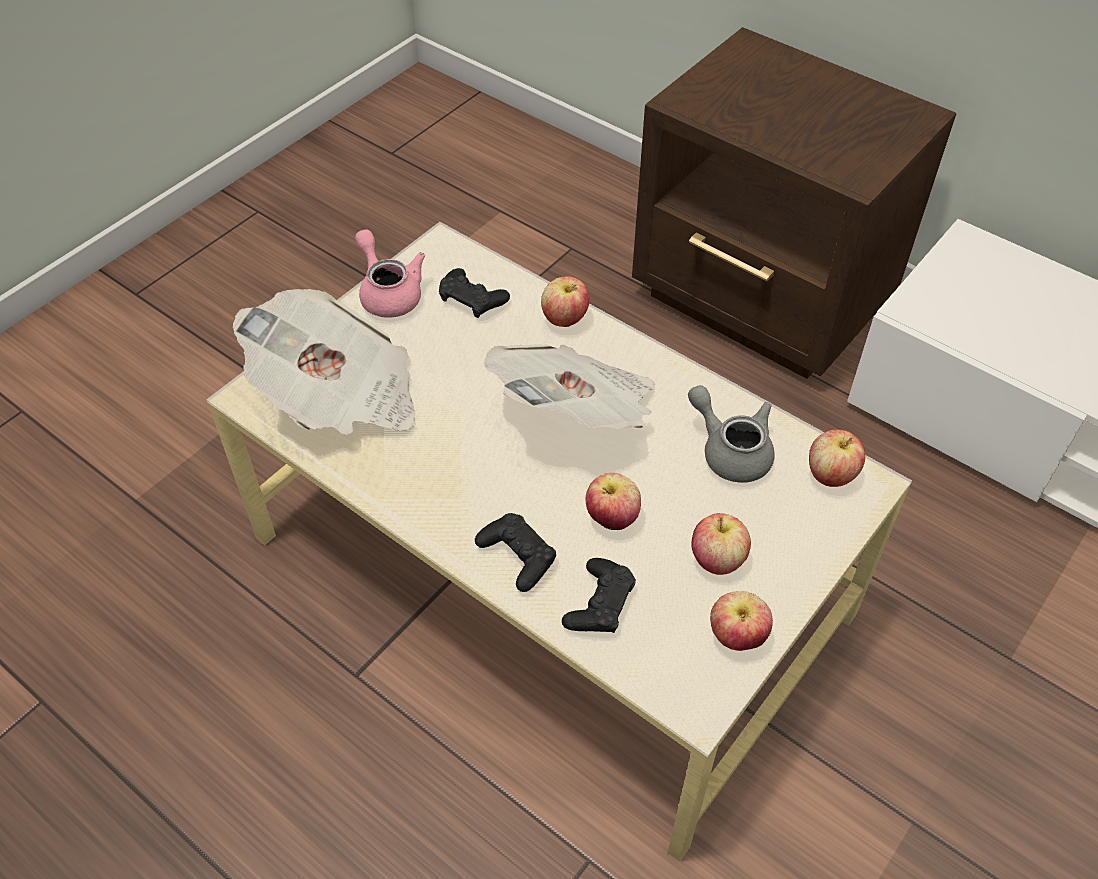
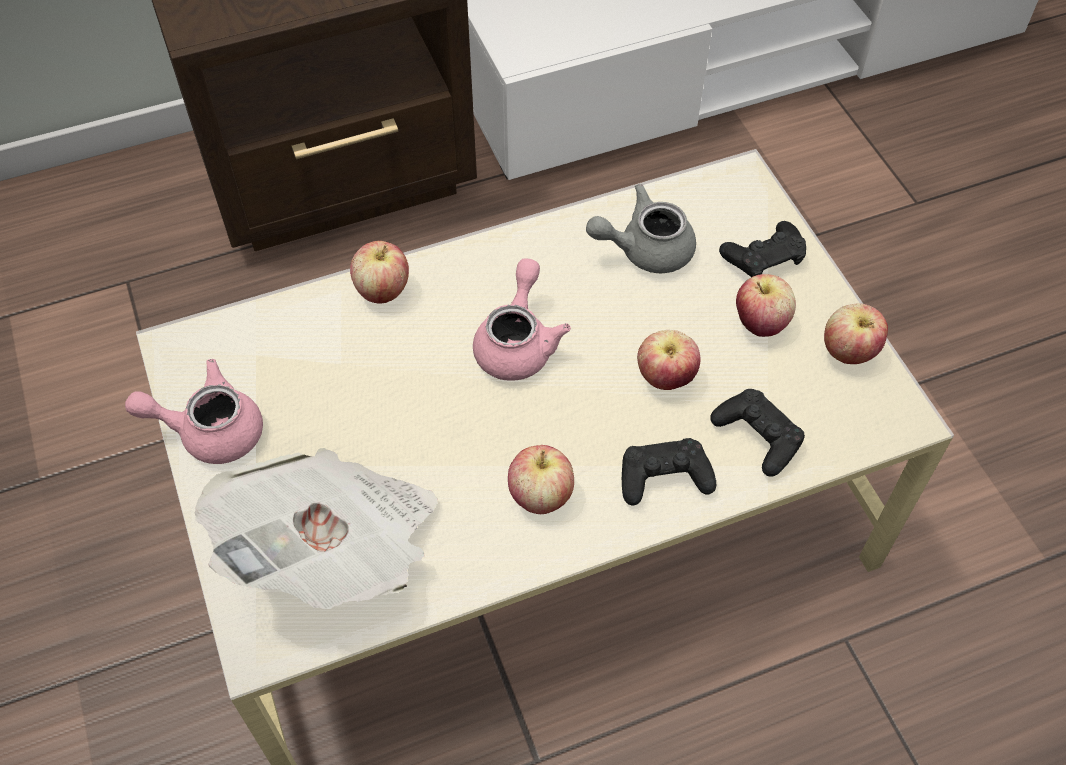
camera: 60 degrees left, 5 degrees up
black game controller [439,268,510,318] -> black game controller moved to [719,221,806,277]
newspaper [484,344,655,430] -> pink teapot [473,259,571,381]
apple [809,430,865,487] -> apple moved to [508,445,574,514]

